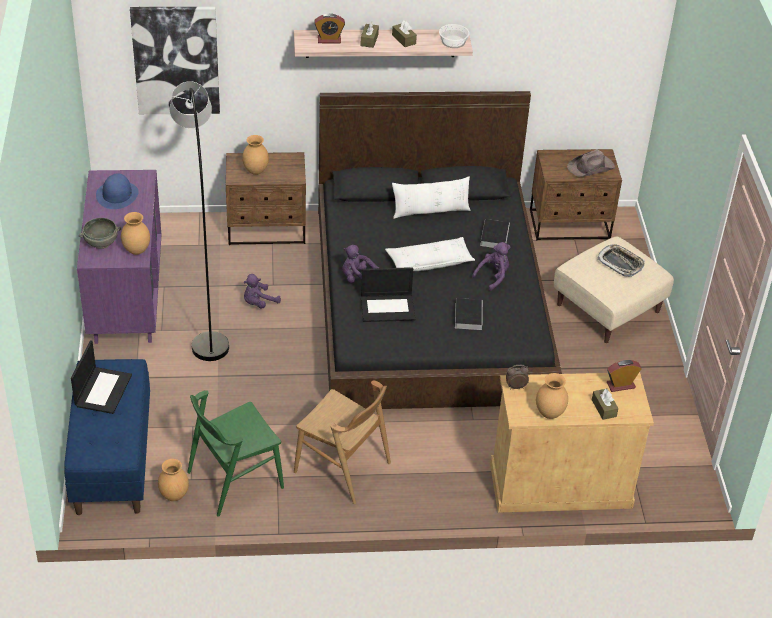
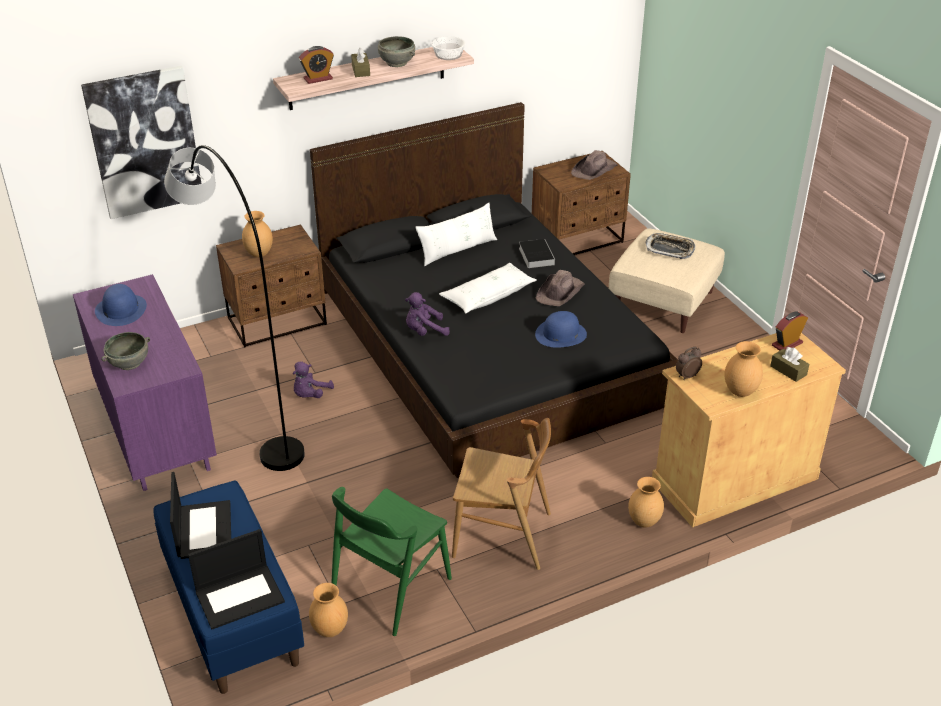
camera: 20 degrees left, 5 degrees down
brown vase [121,212,150,255] -> brown vase moved to [628,477,664,527]
laptop [361,267,416,322] -> laptop moved to [188,529,285,630]
brown tissue box [392,20,417,47] -> grey bowl [378,36,415,67]
book [455,298,483,330] -> blue hat [535,311,587,348]
purple plush toy [472,242,511,291] -> brown hat [536,270,585,306]

